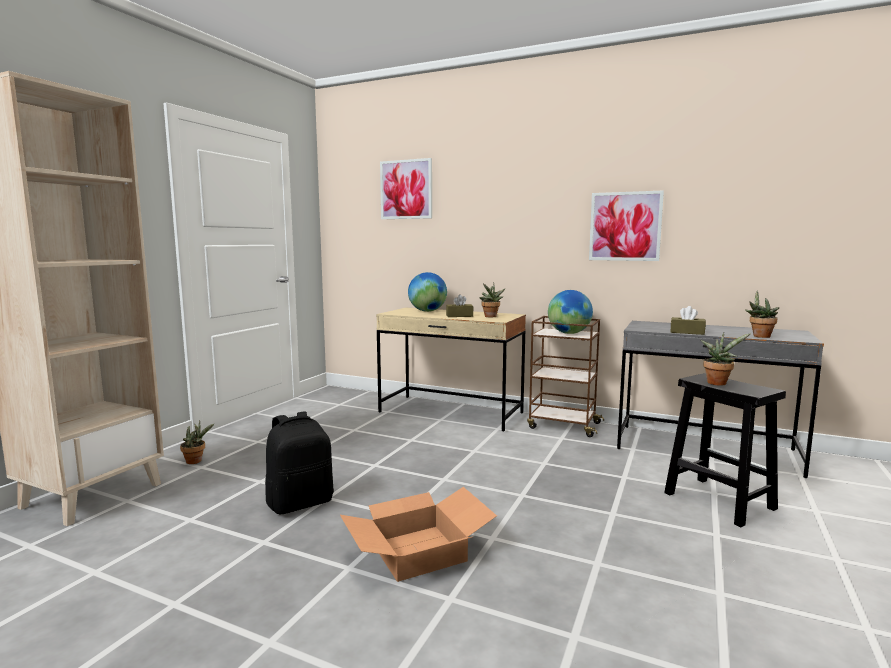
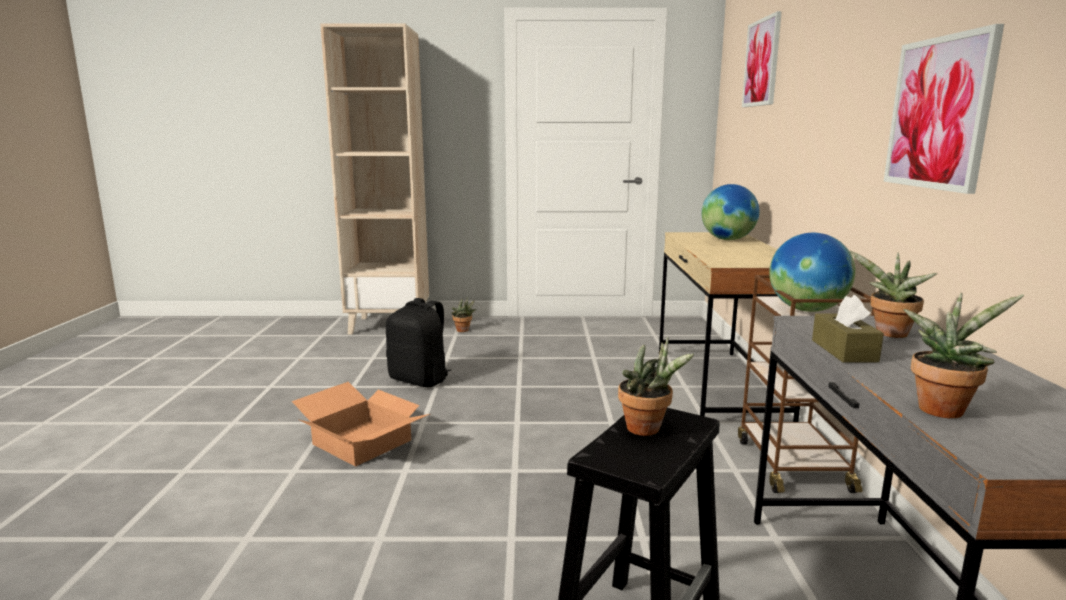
camera: 65 degrees right, 5 degrees up
brown tissue box [446,295,473,317] -> none
potted plant [479,283,506,317] -> potted plant moved to [849,251,937,338]

